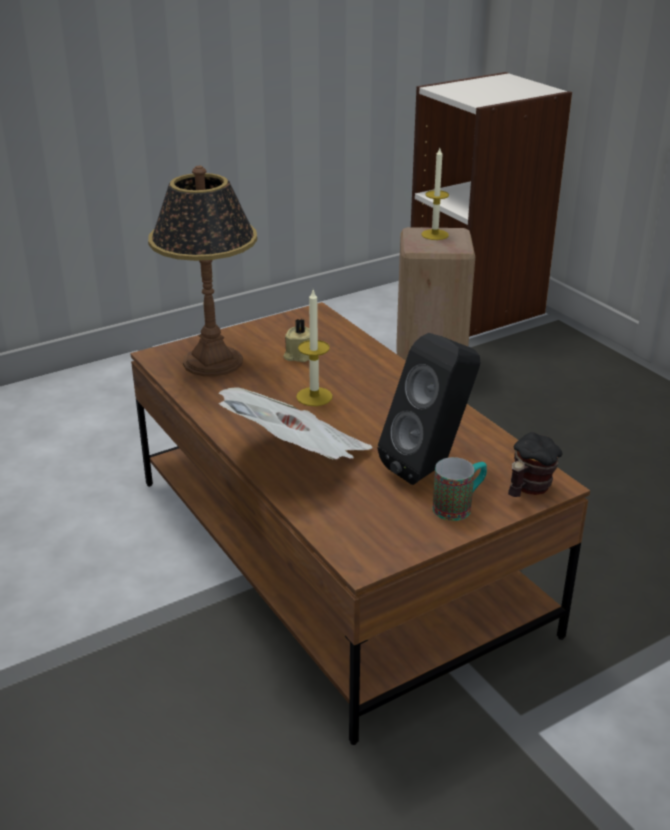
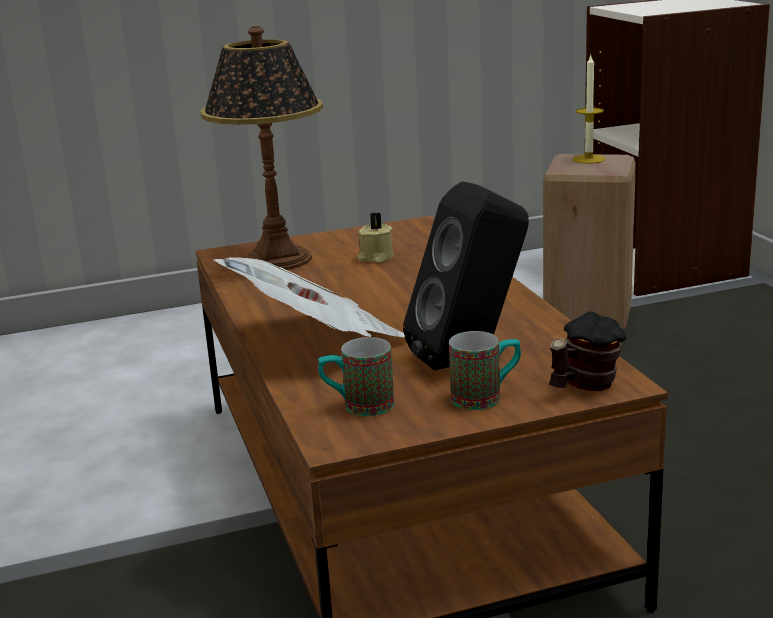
camera: 15 degrees right, 10 degrees down
candle [296,290,333,406] -> none
none -> mug [318,337,394,416]

